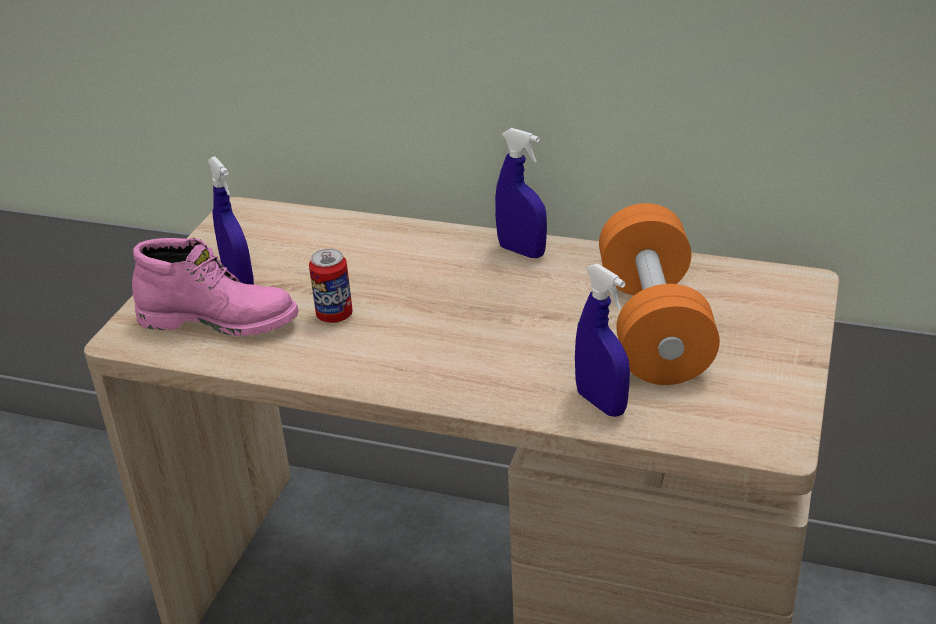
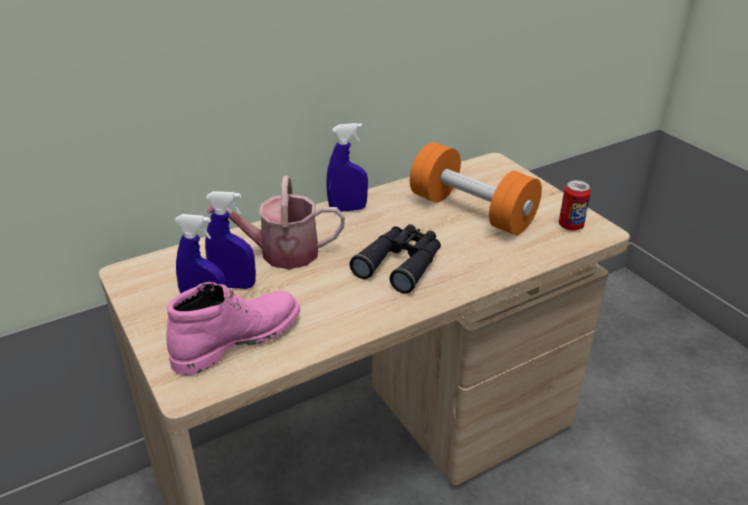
camera: 50 degrees left, 0 degrees up
can [309,249,353,323] -> can moved to [559,180,591,231]
blue spray bottle [575,263,630,417] -> blue spray bottle moved to [205,191,256,289]
none -> watering can [207,175,345,269]
none -> black binoculars [350,224,441,294]

